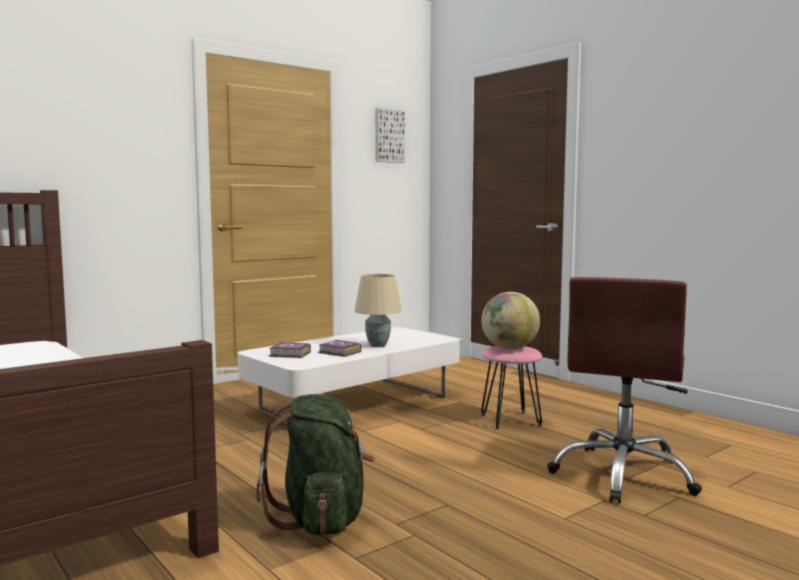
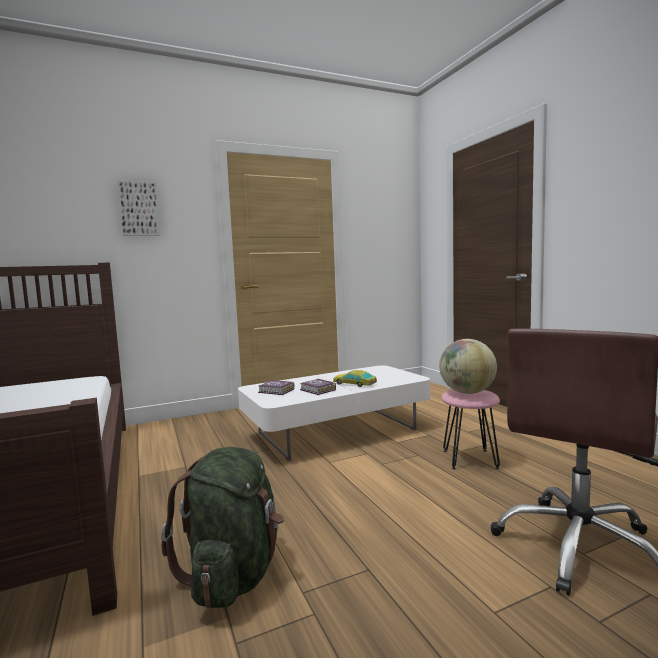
camera: 15 degrees right, 0 degrees up
beige table lamp [355,274,402,347] -> toy car [333,370,377,387]
picture [375,108,405,163] -> picture moved to [117,180,160,236]

